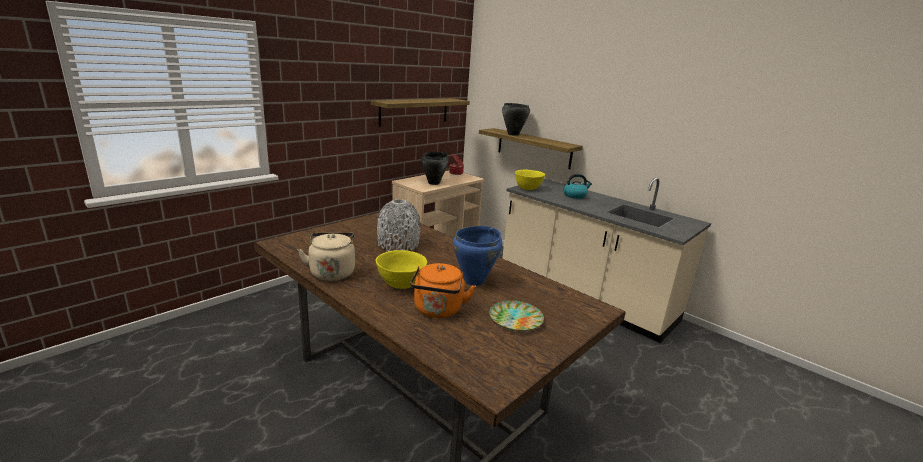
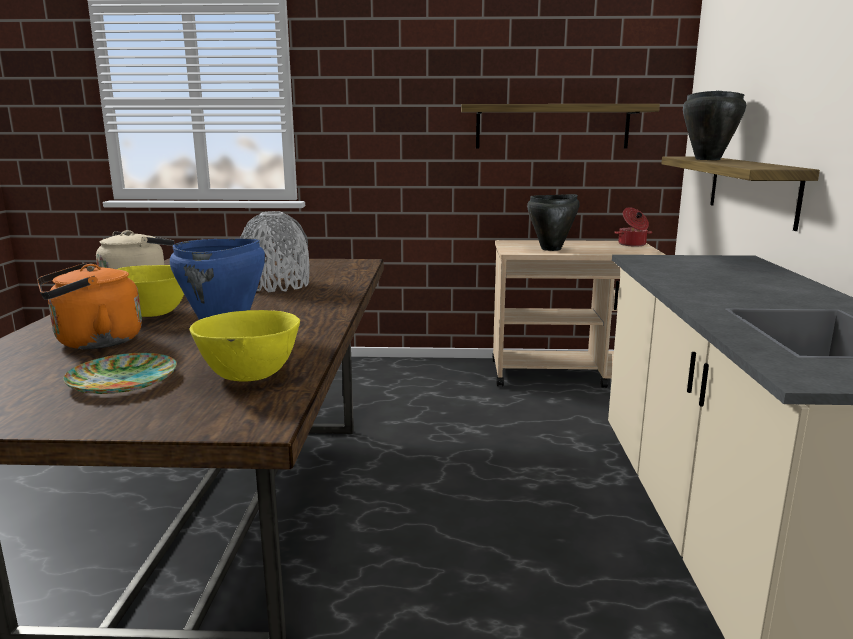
camera: 50 degrees right, 5 degrees down
yellow bowl [515,170,545,190] -> yellow bowl moved to [189,310,300,381]
kettle [563,174,592,199] -> none

